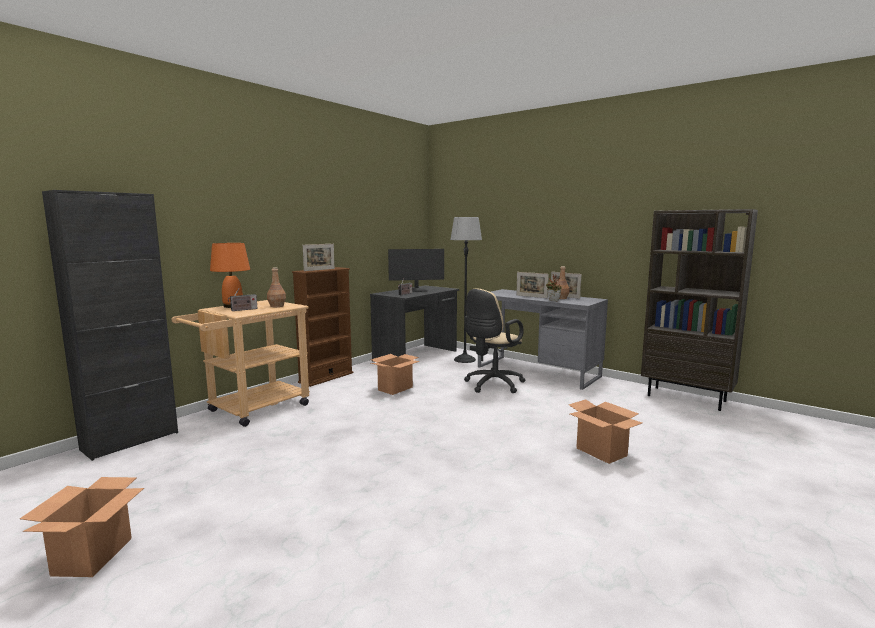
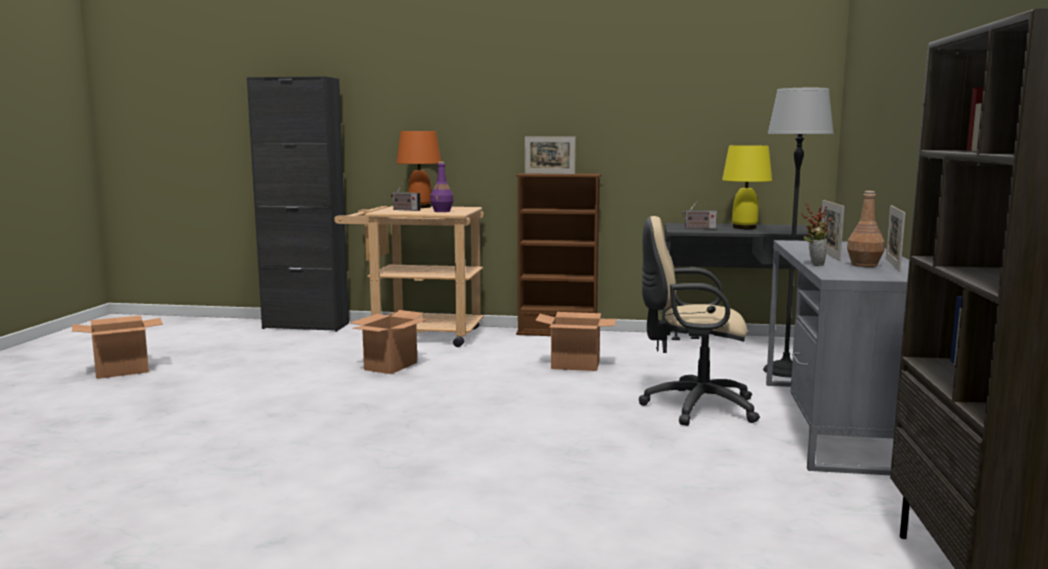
camera: 60 degrees right, 0 degrees up
brown bottle [267,267,286,307] -> purple bottle [430,162,454,212]
monitor [388,249,444,292] -> yellow table lamp [722,145,772,229]
cardboard box [569,399,643,464] -> cardboard box moved to [350,310,428,374]

